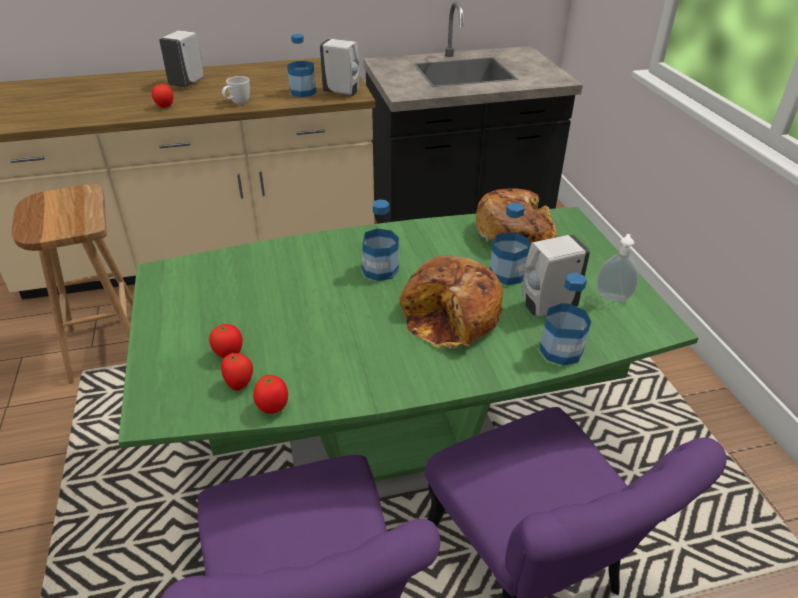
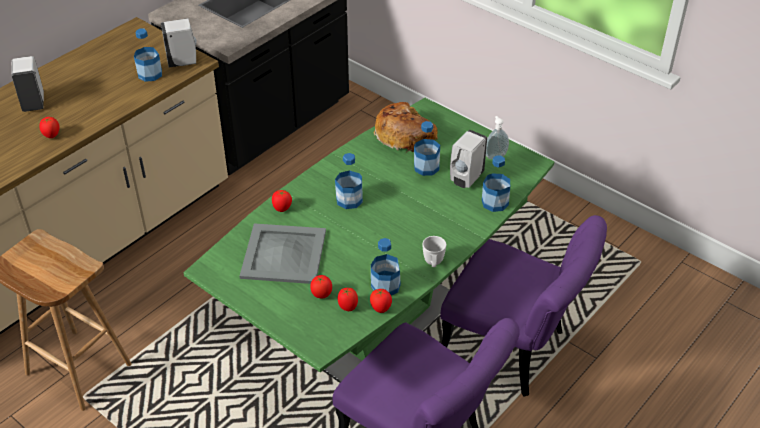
camera: 35 degrees left, 5 degrees up
white mug [222,76,250,104] -> white mug moved to [423,236,446,267]
bread [400,255,503,349] -> none
none -> grey tray [240,223,326,284]
none -> tomato [272,190,292,212]
none -> bottle [371,238,401,295]

